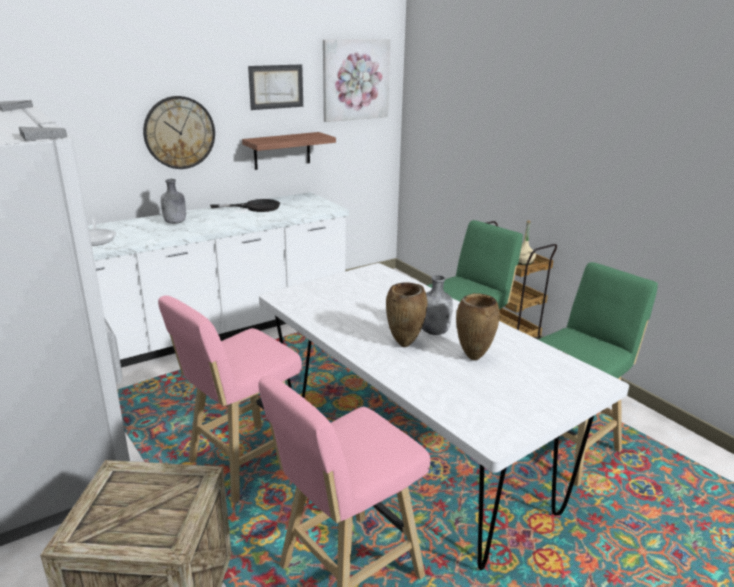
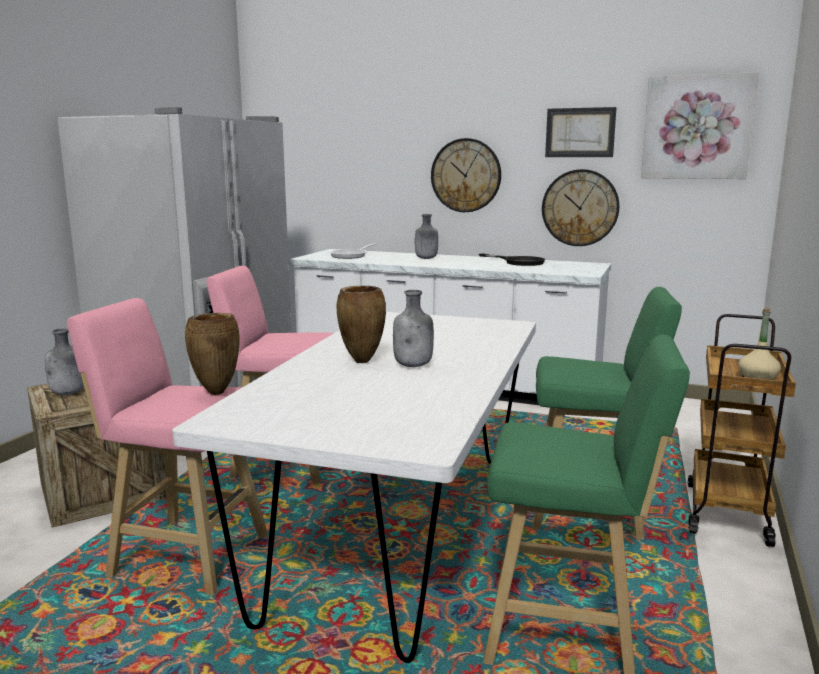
camera: 55 degrees right, 10 degrees down
shelf [242,132,336,170] -> wall clock [542,169,620,246]
brown vase [456,293,500,360] -> brown vase moved to [185,313,240,395]
none -> grey bottle [45,328,84,395]

